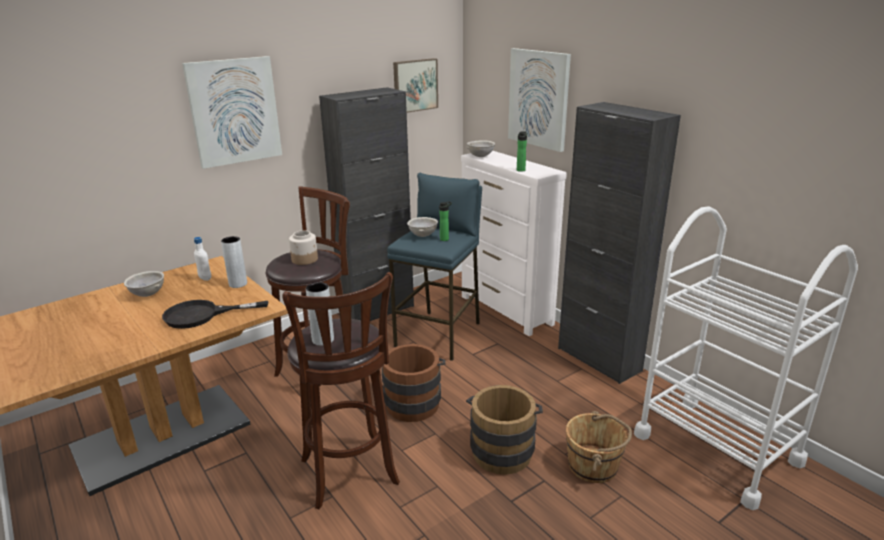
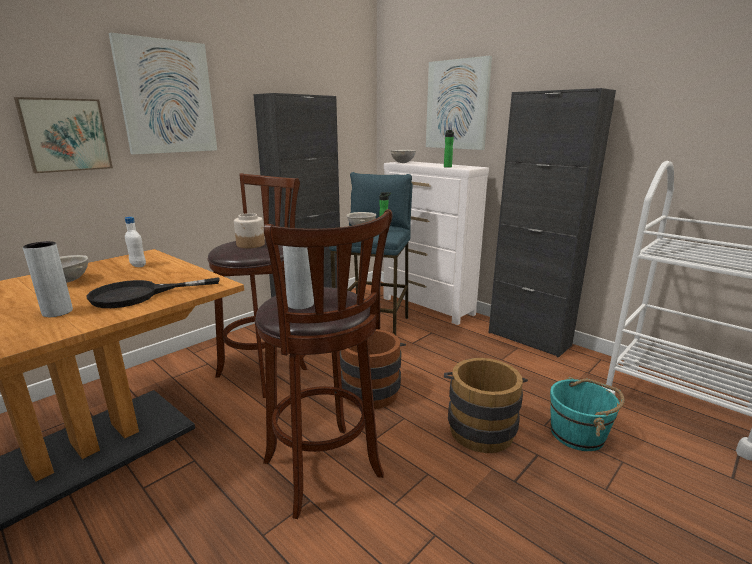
camera: 10 degrees left, 5 degrees down
grey vase [221,236,247,288] -> grey vase moved to [23,241,73,317]
picture [393,58,438,113] -> picture moved to [14,97,113,173]
brown bucket [566,411,632,483] -> turquoise bucket [550,377,625,451]

